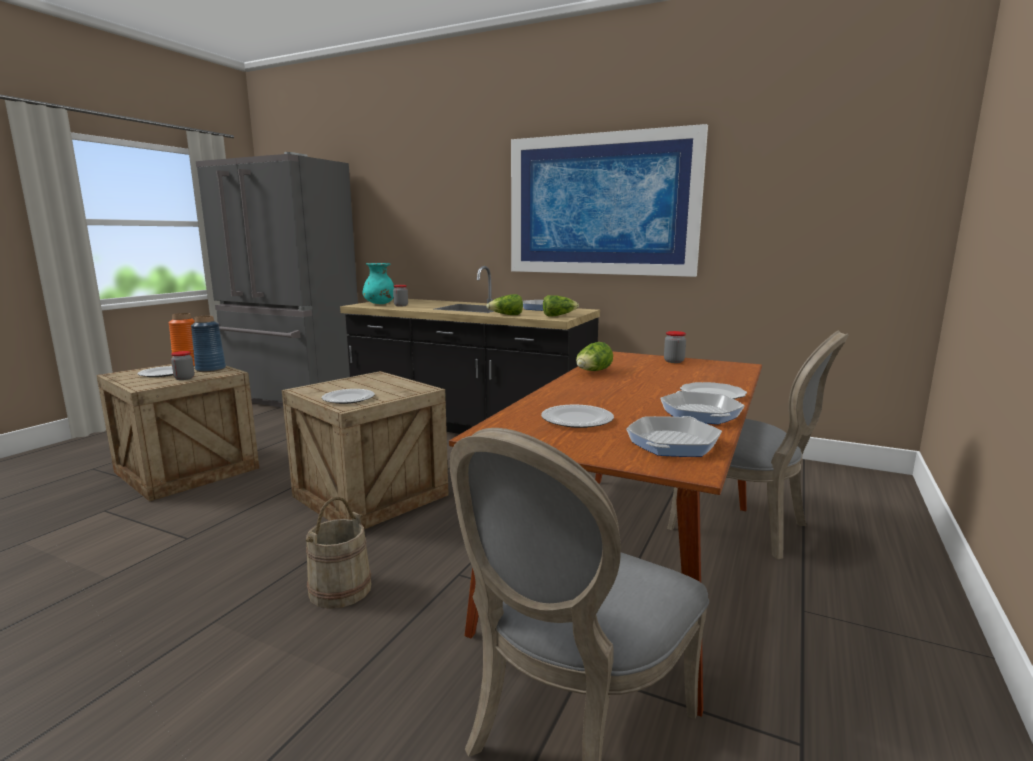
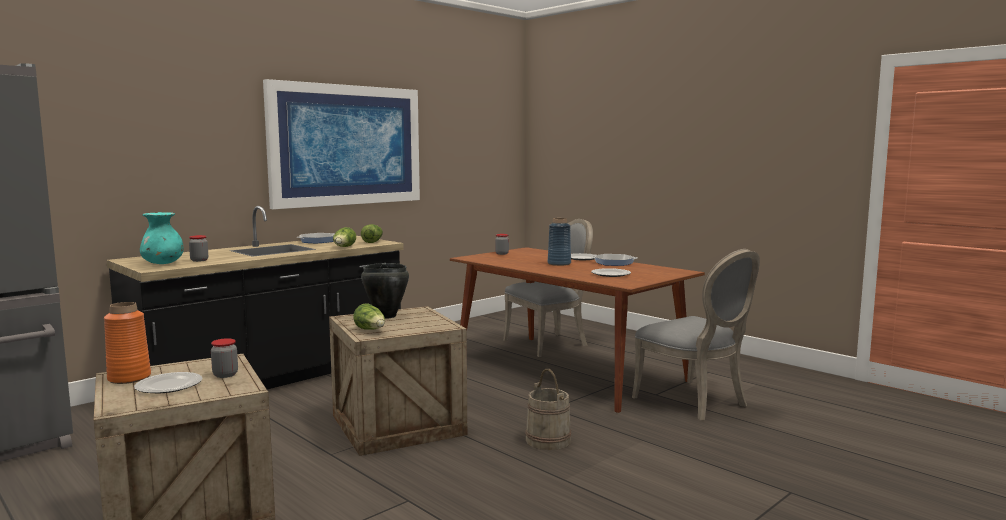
camera: 70 degrees left, 5 degrees down
blue vase [191,316,226,372] -> blue vase moved to [548,218,571,266]
plate [322,389,375,404] -> none
lettuce [576,342,613,371] -> lettuce moved to [353,303,385,330]
frying pan [626,416,722,457] -> none
none -> black cooking pot [361,263,409,319]

